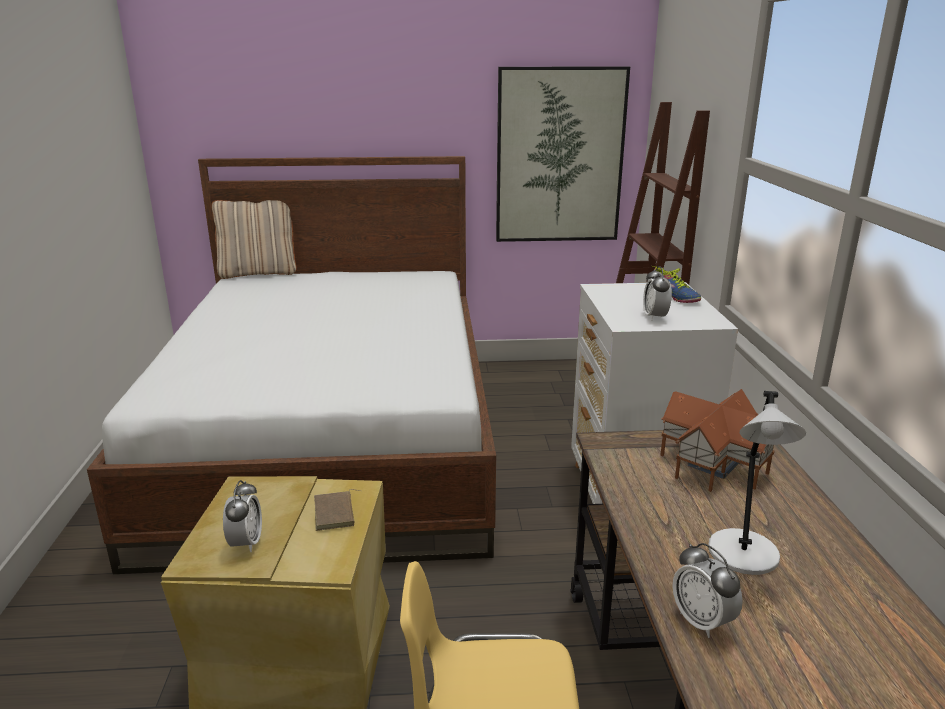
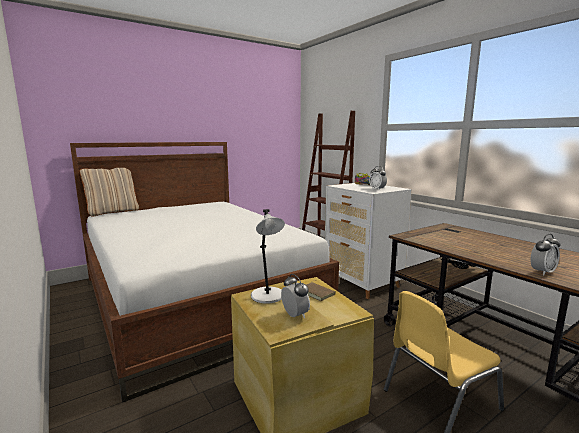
camera: 30 degrees left, 10 degrees down
picture [496,66,630,242] -> none
toy house [660,389,775,492] -> none
alarm clock [672,543,743,638] -> alarm clock turned 60 degrees counterclockwise [530,234,560,275]
grey table lamp [708,391,806,575] -> grey table lamp moved to [251,209,285,304]

